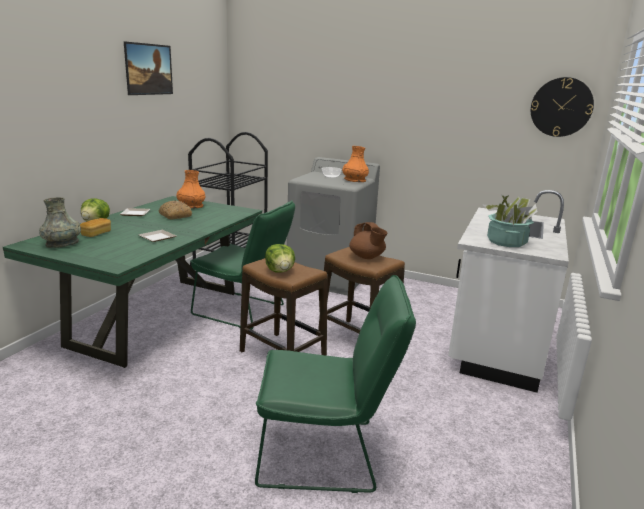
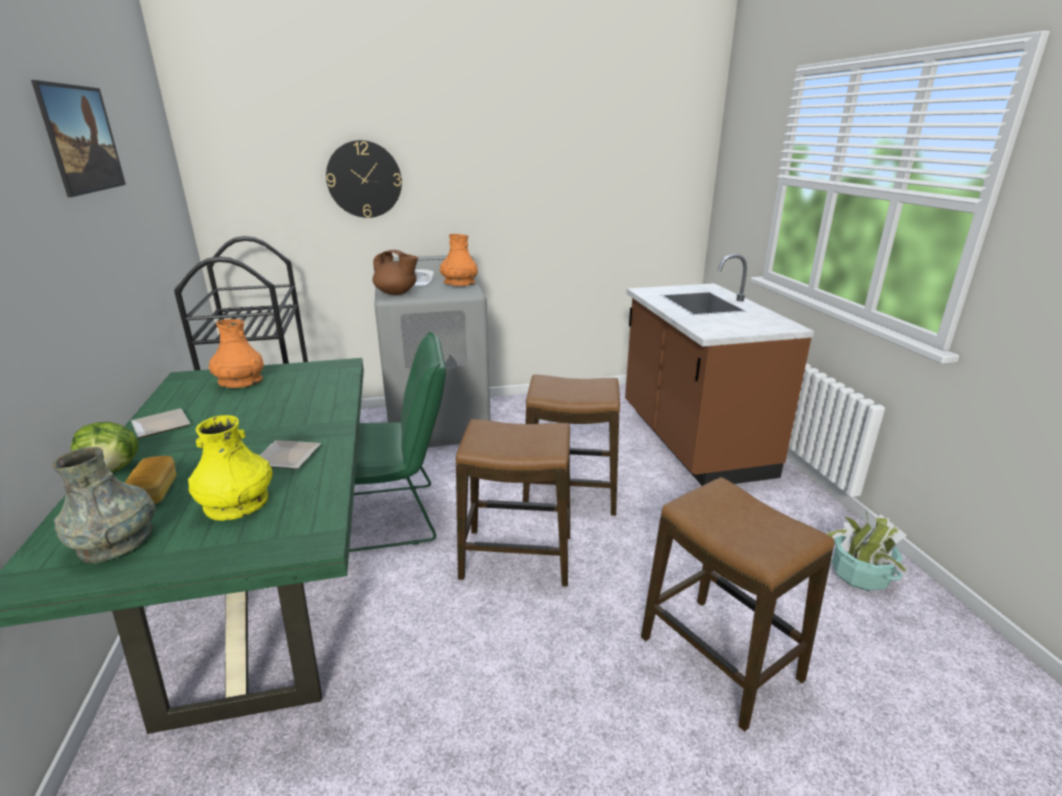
camera: 35 degrees left, 5 degrees up
bread [159,200,192,219] -> none
green chair [255,275,416,493] -> stool [641,477,834,732]
lettuce [265,244,295,273] -> none
brown teapot [349,222,387,259] -> brown teapot moved to [373,250,418,295]
white counter [448,190,569,393] -> brown counter [625,254,814,486]
potted plant [483,195,538,247] -> potted plant moved to [825,509,909,591]
wall clock [531,77,594,137] -> wall clock moved to [326,140,402,218]
none -> yellow vase [188,415,273,521]

